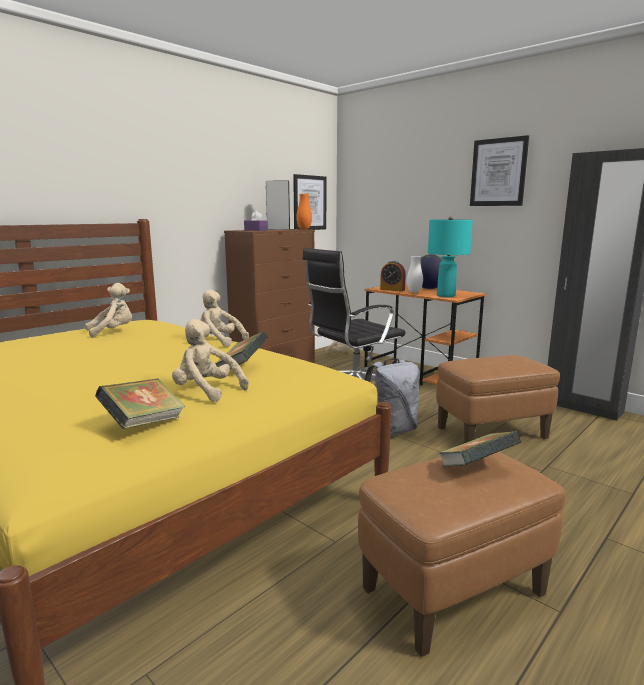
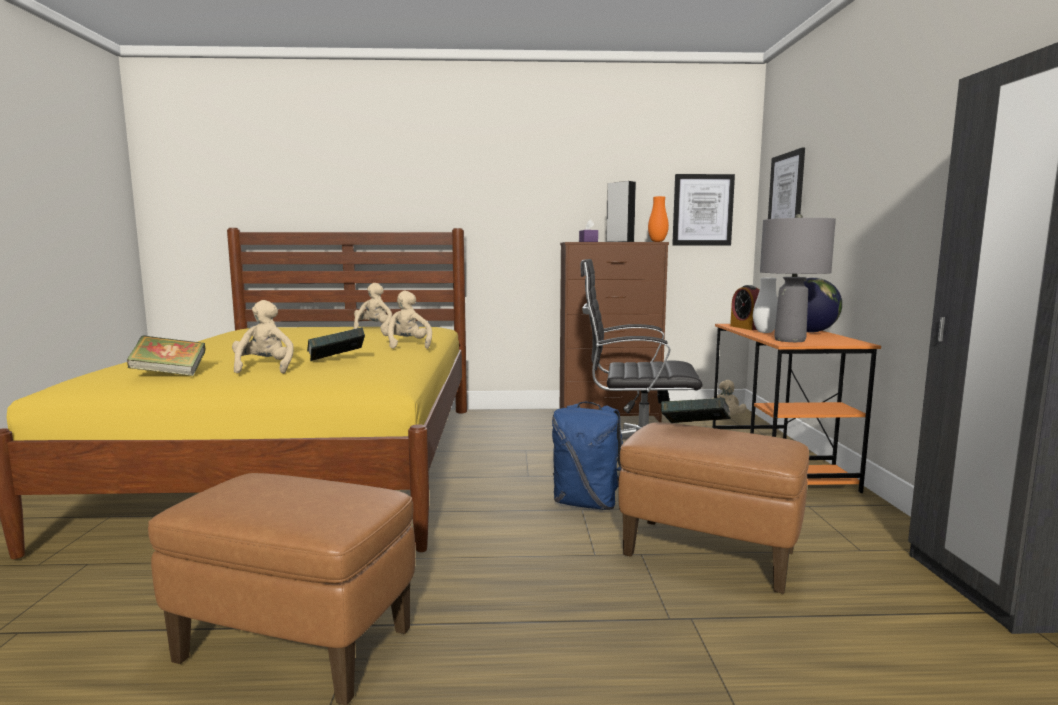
camera: 45 degrees right, 5 degrees down
beige plush toy [85,283,132,338] -> beige plush toy turned 105 degrees counterclockwise [353,283,392,329]
grey backpack [364,358,420,435] -> blue backpack [552,402,623,510]
turquoise table lamp [428,216,473,298] -> grey table lamp [760,214,836,342]
book [439,431,521,467] -> book moved to [661,398,731,423]
picture [470,135,529,206] -> picture moved to [768,148,805,219]

